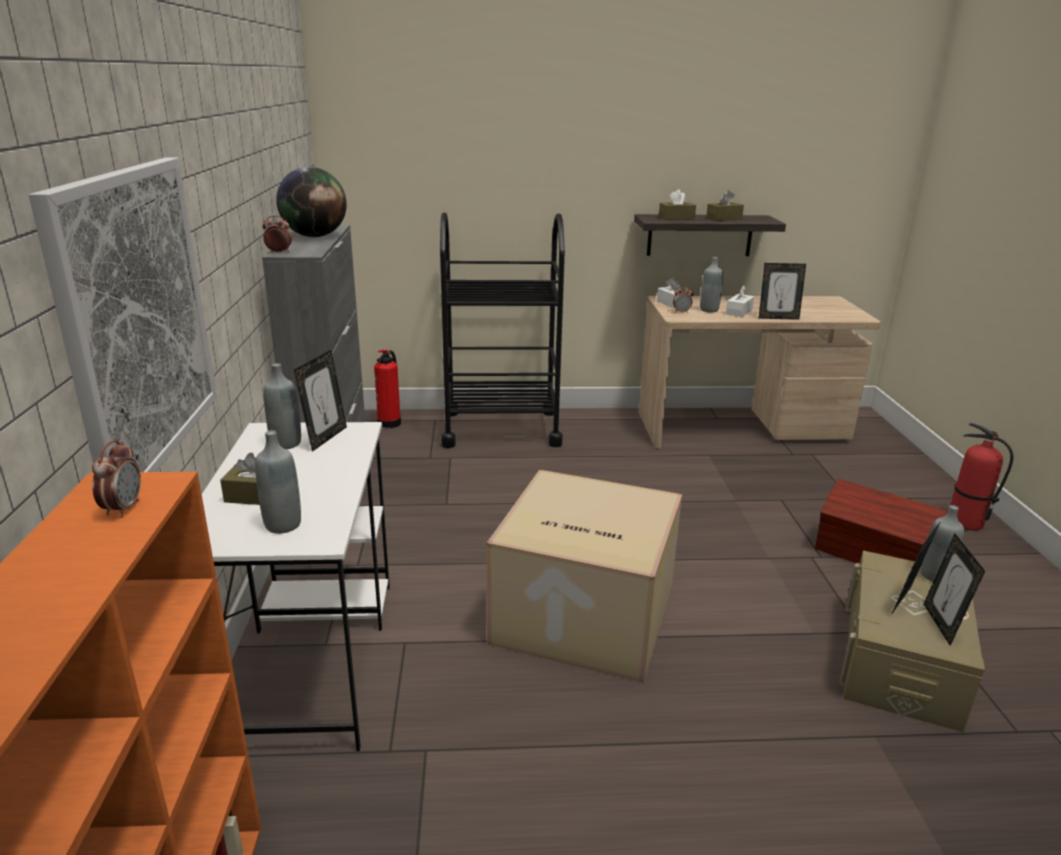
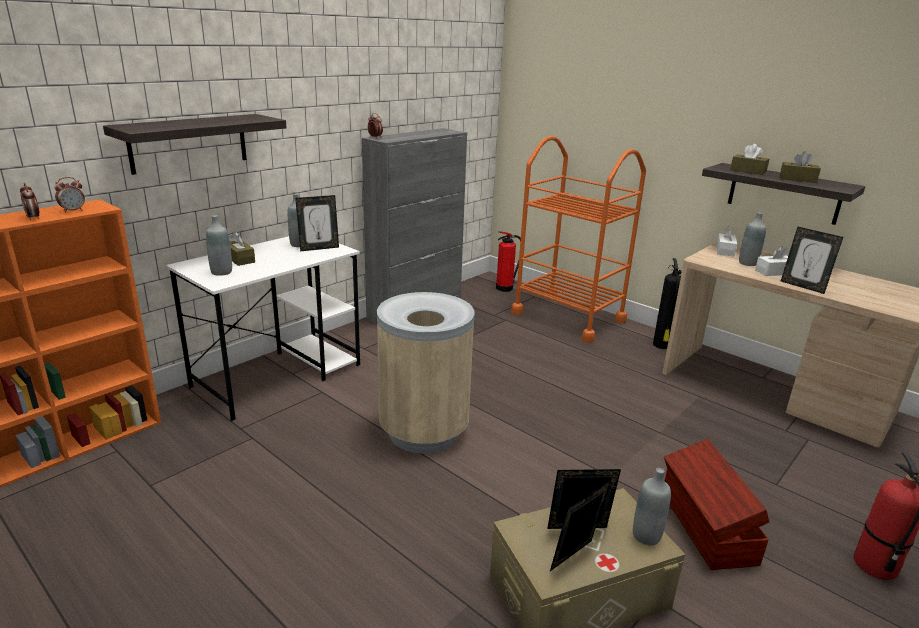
camera: 45 degrees right, 0 degrees up
picture [29,157,217,472] -> shelf [103,114,287,175]
globe [276,167,347,237] -> none
black cart [440,212,565,448] -> orange cart [511,136,646,343]
cardboard box [487,470,682,683] -> beige trash can [377,292,475,454]
alarm clock [673,286,694,313] -> alarm clock moved to [20,183,40,221]
none -> fire extinguisher [653,258,681,349]

